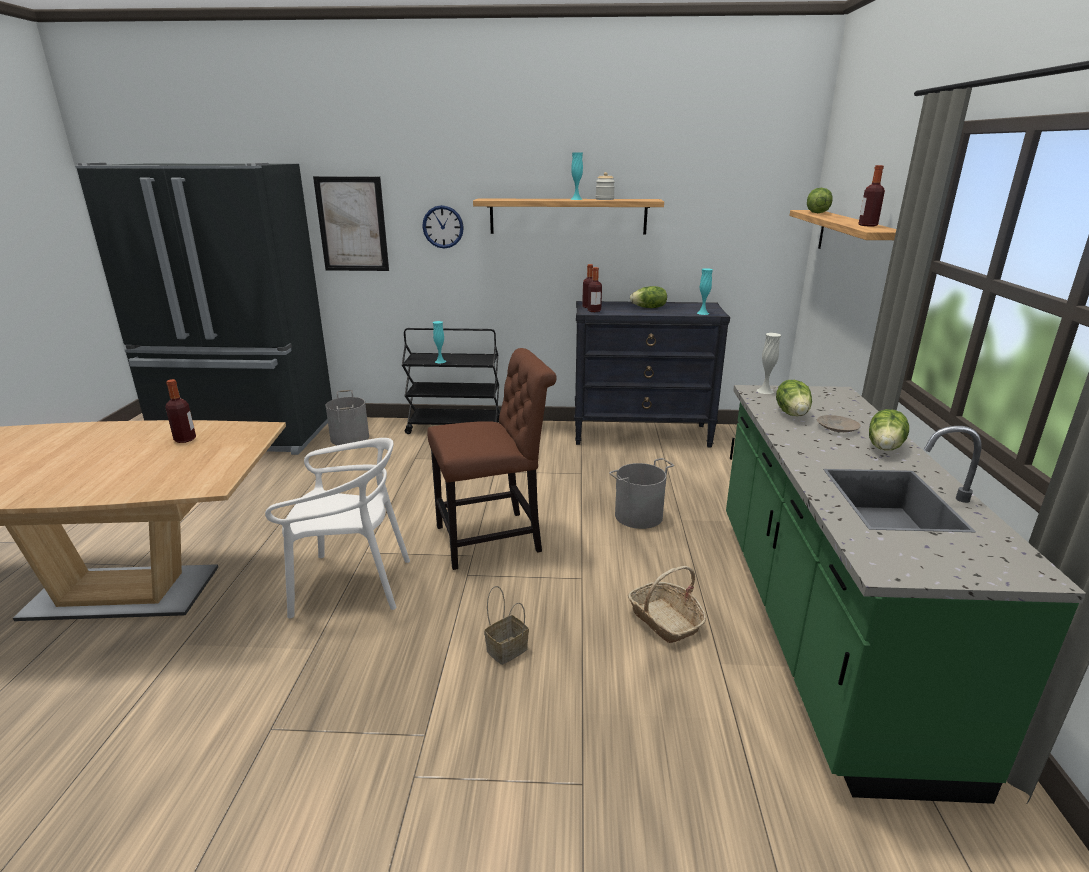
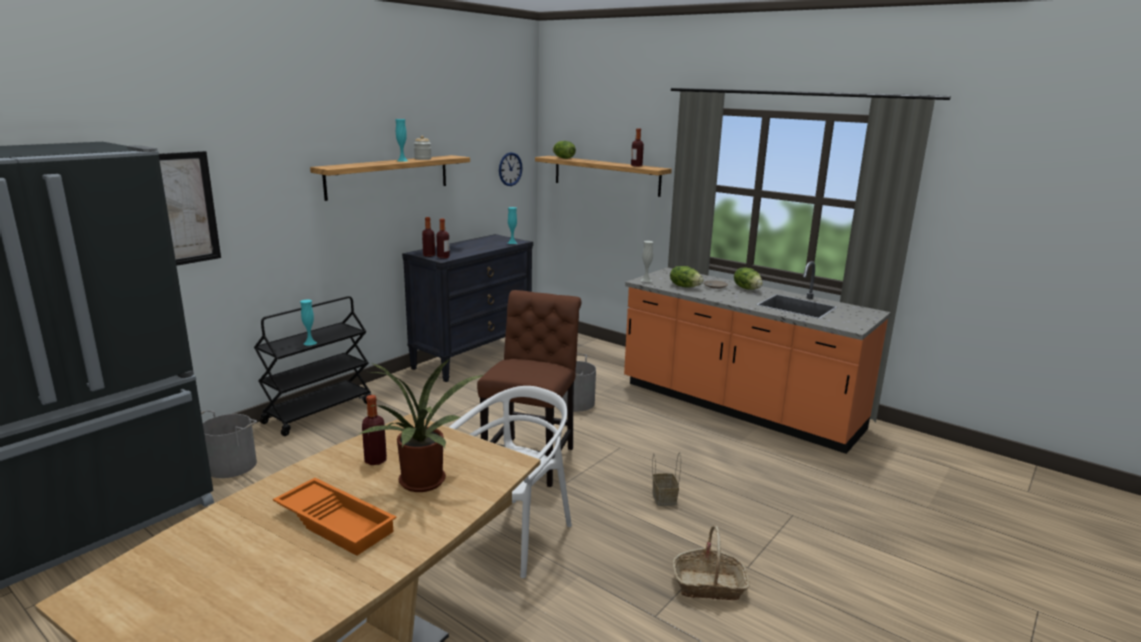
camera: 55 degrees left, 5 degrees down
wall clock [422,205,464,249] -> wall clock moved to [499,152,522,186]
basket [628,566,706,643] -> basket moved to [673,526,750,600]
lettuce [630,286,667,308] -> none
green counter [726,385,1086,804] -> orange counter [624,261,891,454]
none -> orange tray [273,478,396,556]
none -> potted plant [360,359,484,492]

